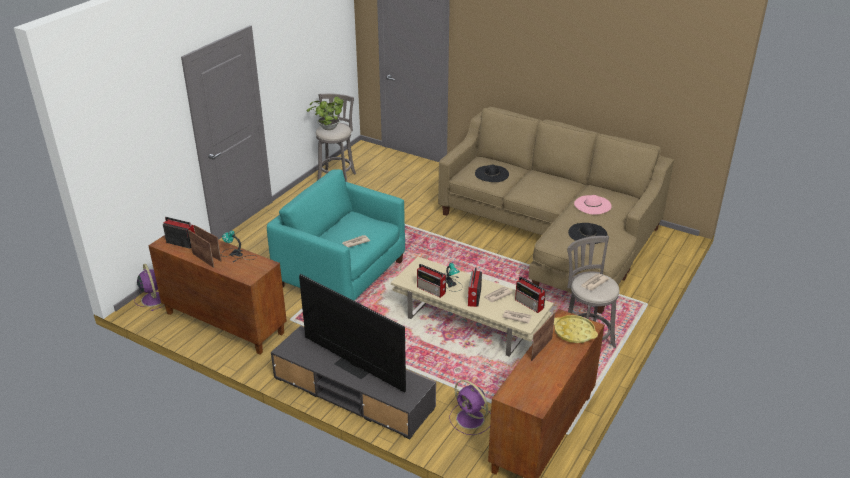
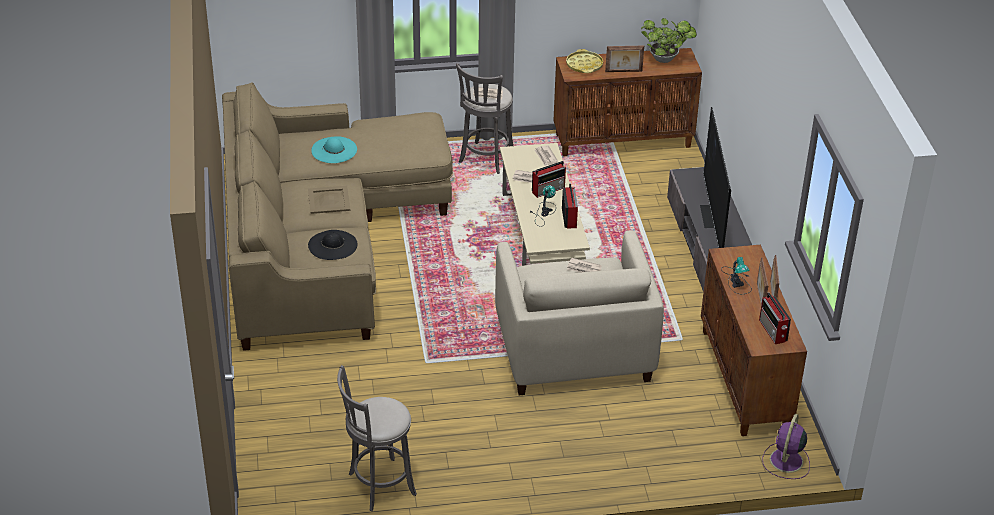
camera: 130 degrees left, 5 degrees up
turquoise armchair [267,169,405,301] -> beige armchair [495,230,664,395]
potted plant [307,97,344,130] -> potted plant moved to [641,18,697,63]
purple fan [449,380,491,435] -> none
radio [515,276,546,313] -> none
black hat [568,223,607,244] -> none
pink hat [574,195,612,215] -> turquoise hat [311,136,357,163]
none -> beige tray [308,186,350,214]

